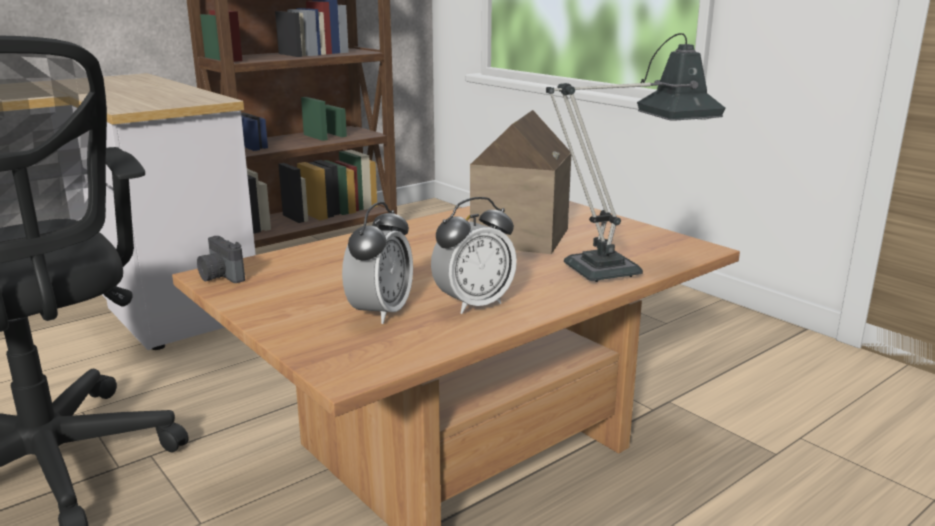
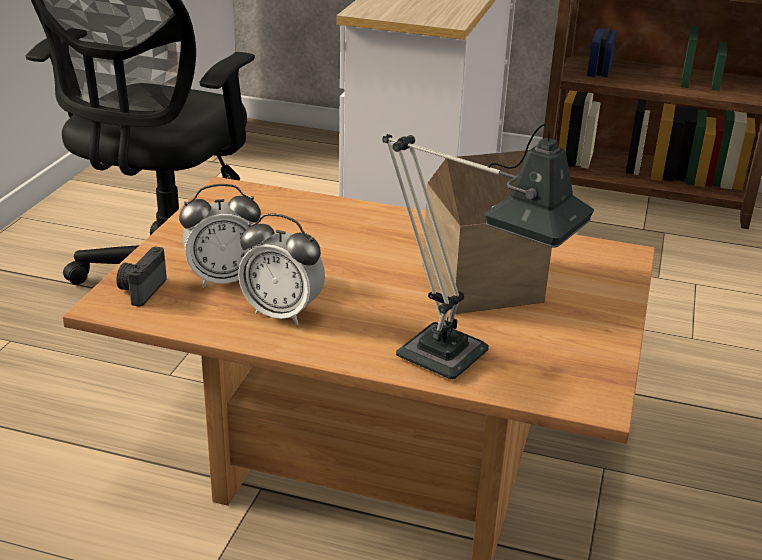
camera: 55 degrees right, 10 degrees up
camera [197,236,245,283] -> camera moved to [116,247,167,307]

